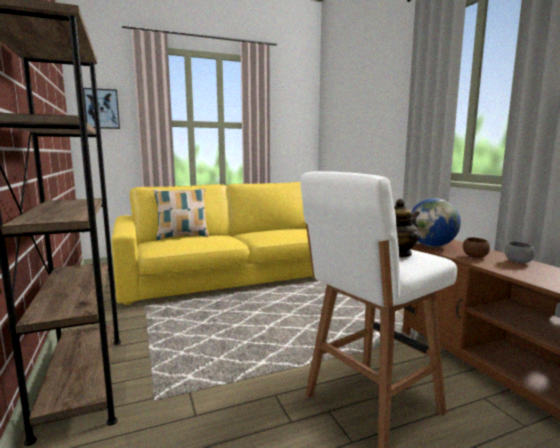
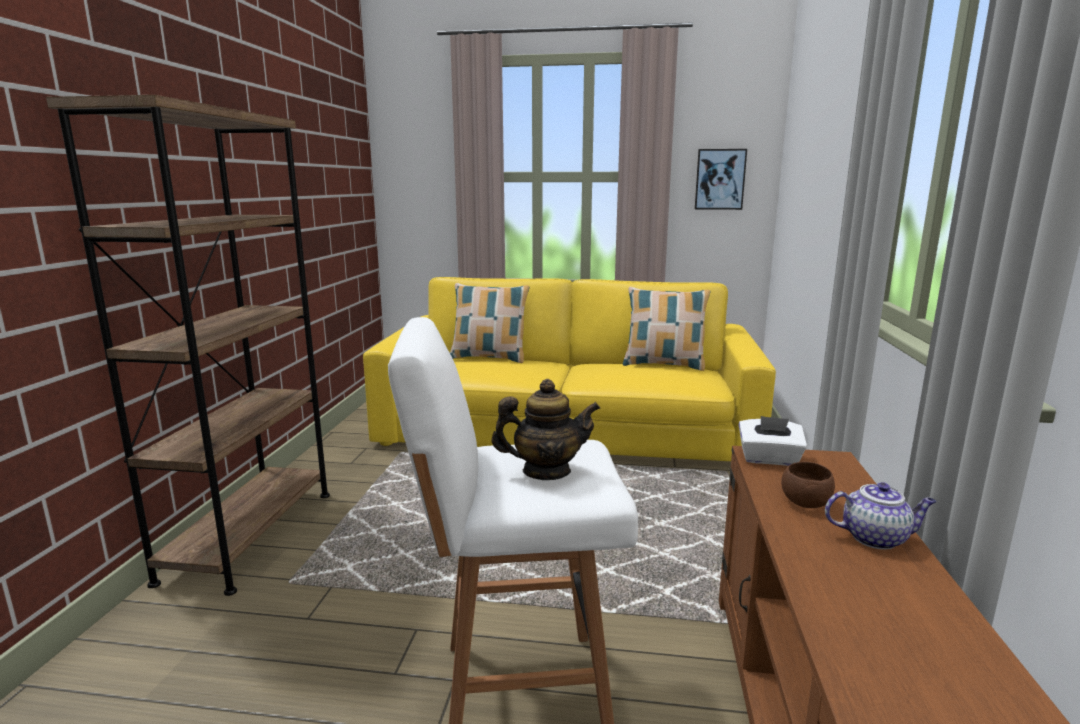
camera: 30 degrees right, 5 degrees up
picture [83,88,120,129] -> picture moved to [695,149,747,210]
globe [412,198,461,247] -> white tissue box [739,416,807,466]
grey bowl [505,242,535,263] -> teapot [825,482,936,549]
none -> pillow [623,287,711,371]

